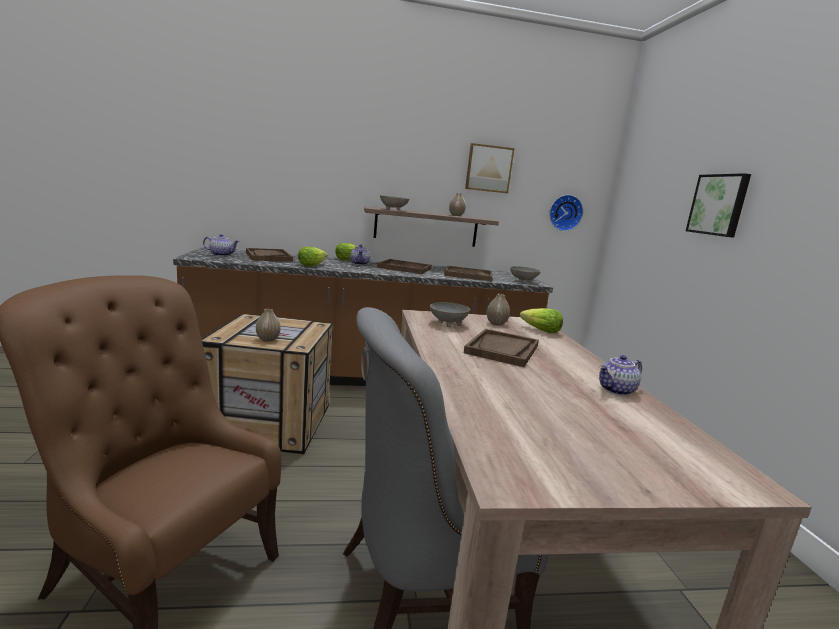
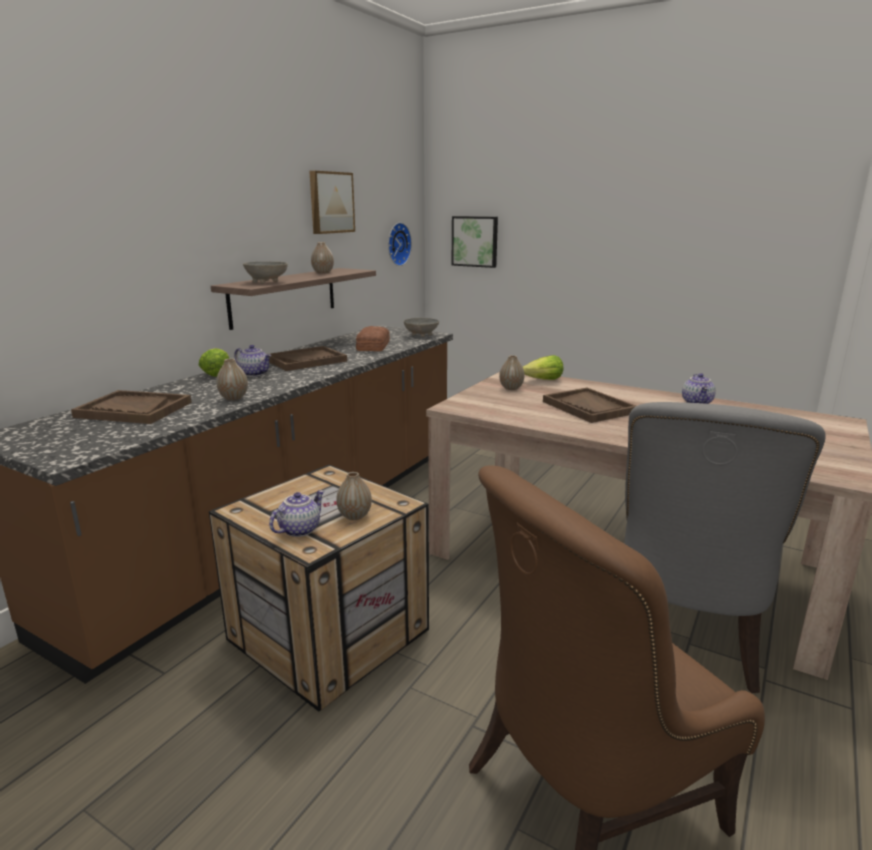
camera: 50 degrees left, 5 degrees up
teapot [203,234,240,256] -> teapot moved to [269,490,324,537]
lettuce [298,247,328,266] -> vase [216,359,248,400]
grey bowl [430,302,470,327] -> none
brown tray [444,266,493,281] -> bread [356,326,390,351]
picture [686,173,751,238] -> picture moved to [452,216,498,268]

